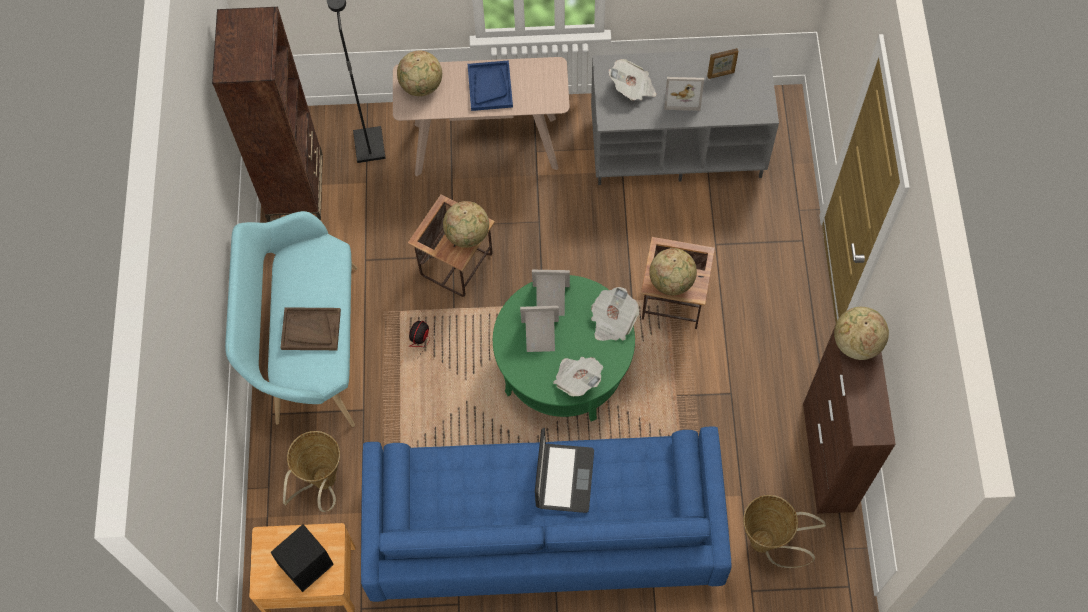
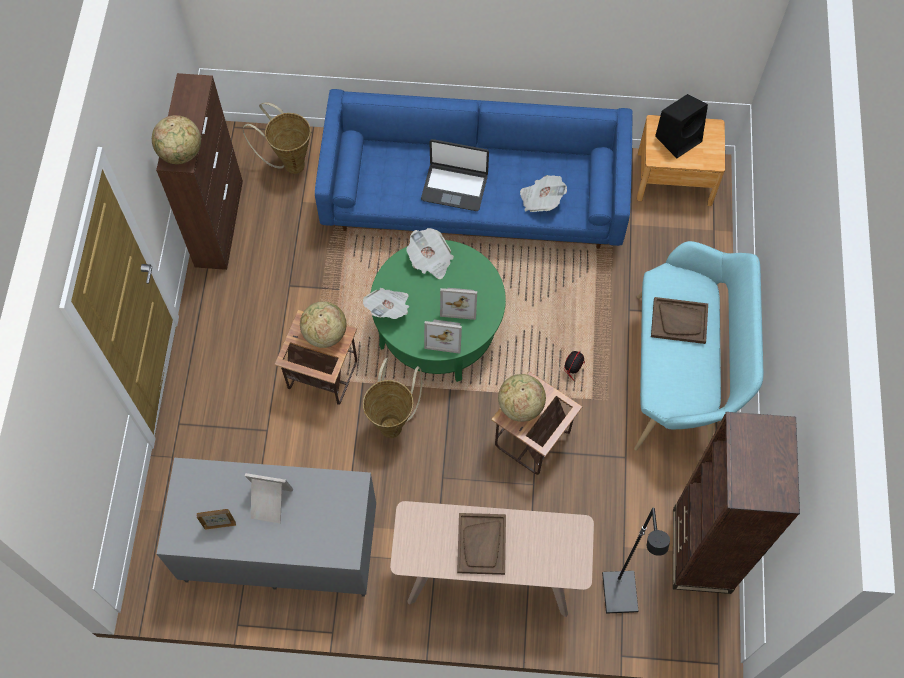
camera: 175 degrees left, 0 degrees up
basket [283,431,340,512] -> basket moved to [363,358,422,438]
globe [397,51,442,96] -> none
blue tray [468,60,513,111] -> brown tray [457,513,506,575]
laptop [535,428,594,513] -> laptop turned 90 degrees counterclockwise [421,139,489,211]
newspaper [609,59,656,100] -> newspaper moved to [520,175,567,212]

